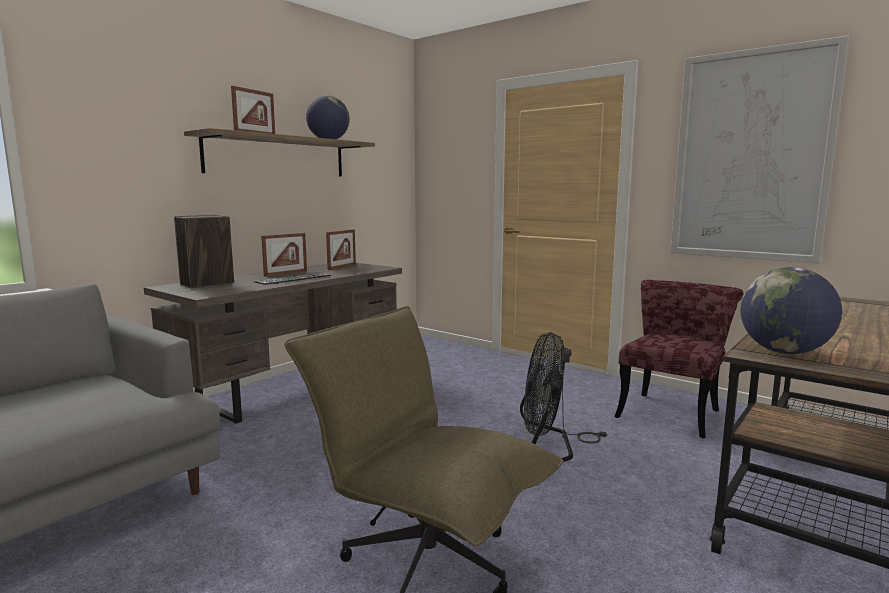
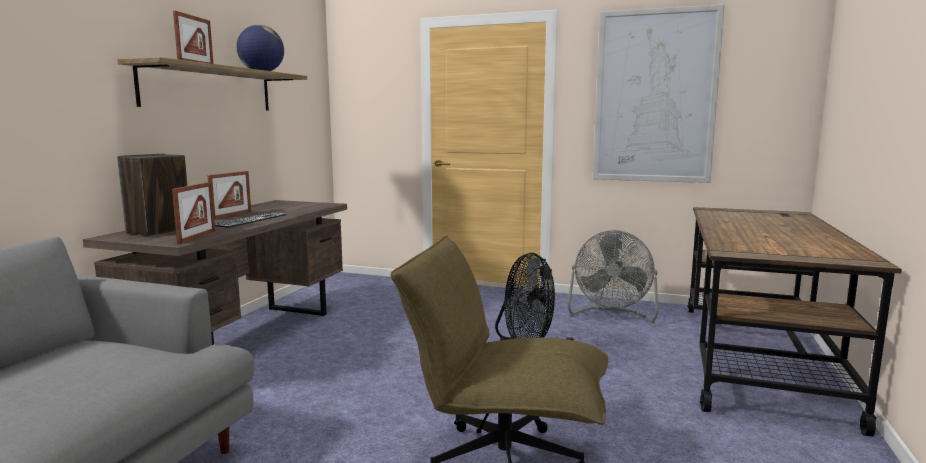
camera: 20 degrees left, 0 degrees up
picture frame [326,229,356,270] -> picture frame moved to [172,182,215,244]
red chair [614,280,744,438] -> grey fan [567,230,658,324]
globe [740,267,842,354] -> none

